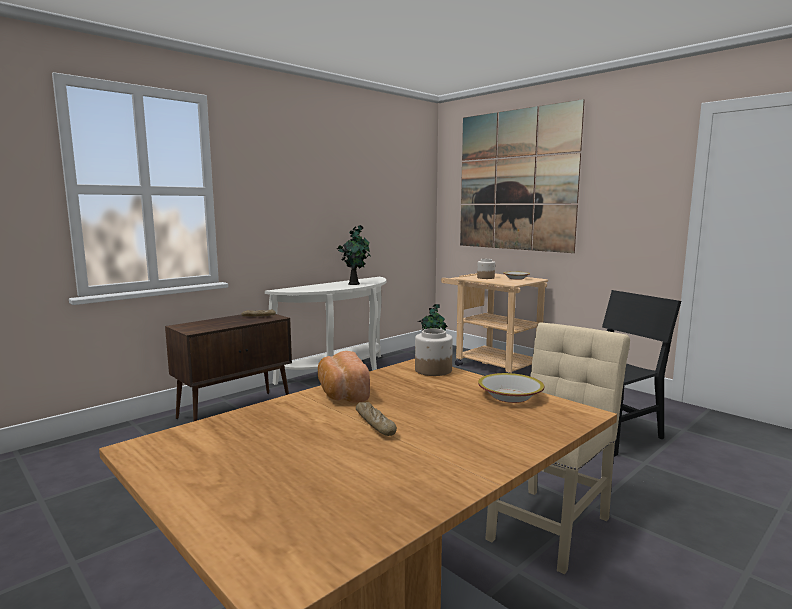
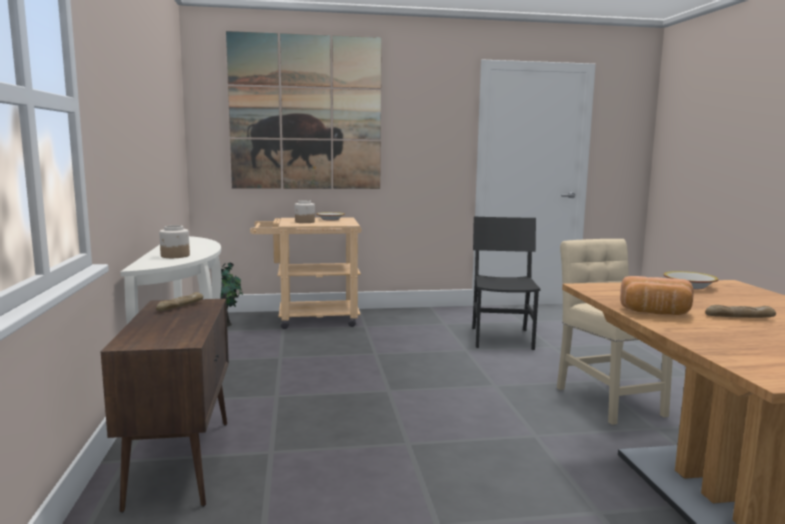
camera: 55 degrees left, 0 degrees up
potted plant [337,225,371,285] -> none
jar [415,328,453,376] -> jar moved to [159,225,190,258]

